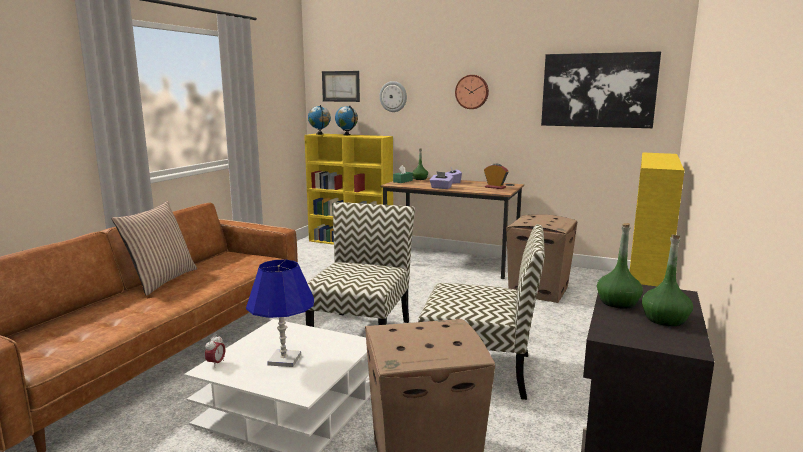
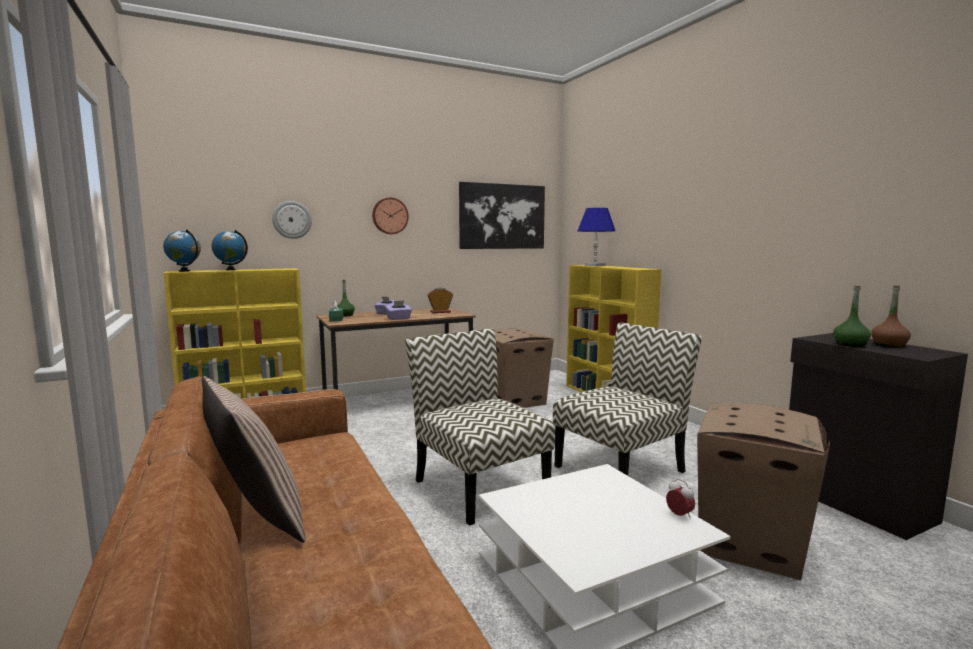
camera: 50 degrees left, 5 degrees down
alarm clock [205,335,225,368] -> alarm clock moved to [666,479,695,519]
blue table lamp [246,259,314,367] -> blue table lamp moved to [577,208,615,266]
picture [322,71,360,102] -> none
green bottle [642,234,693,326] -> brown bottle [871,286,911,348]

